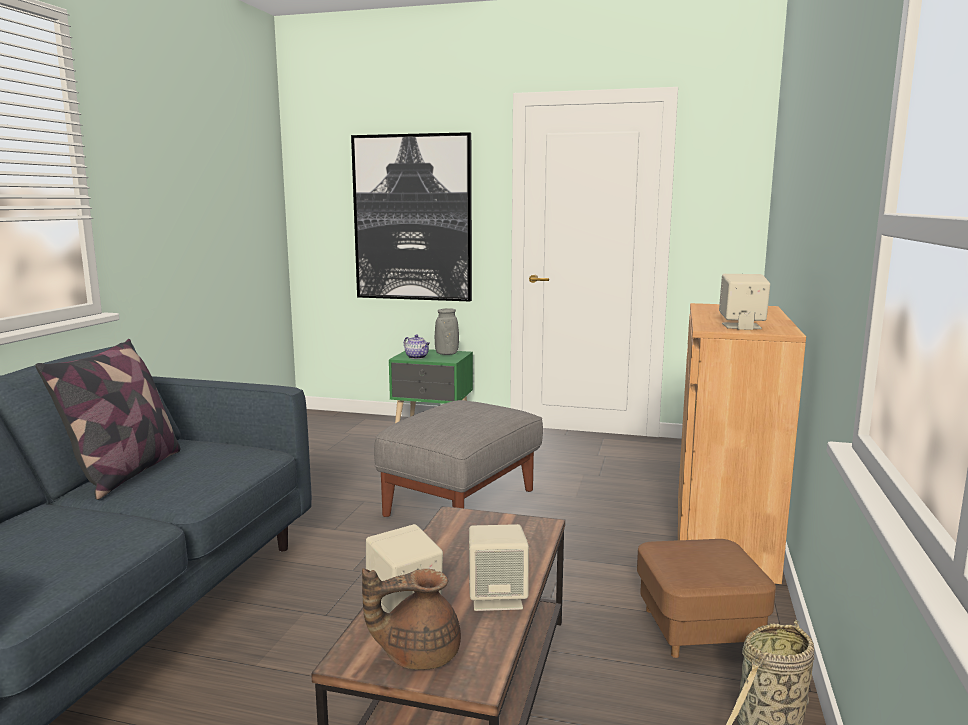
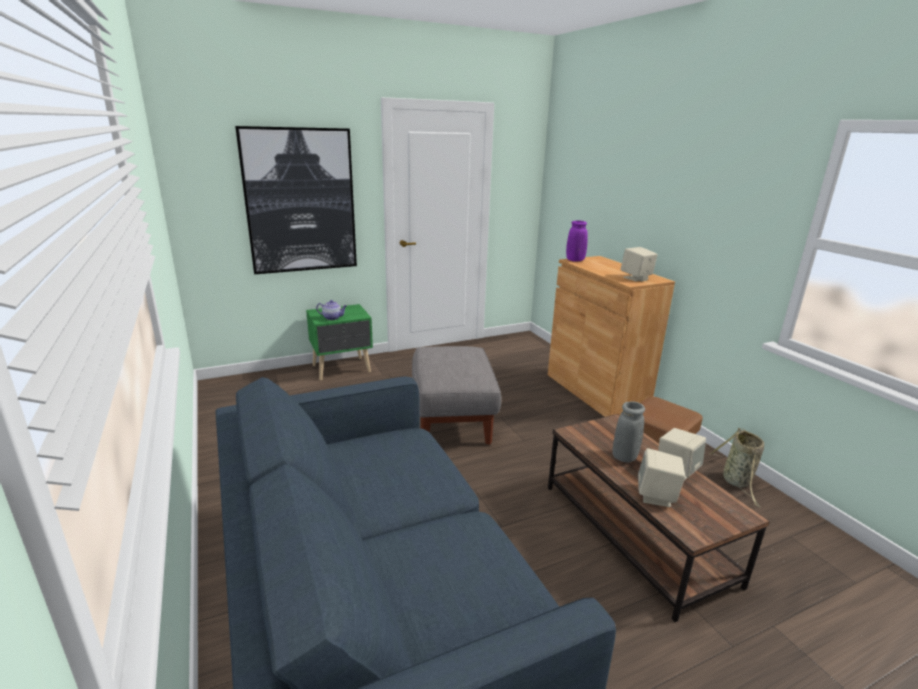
camera: 40 degrees left, 10 degrees up
pillow [35,339,181,500] -> none
brown teapot [362,568,461,670] -> none
grey vase [435,308,459,355] -> grey vase moved to [613,401,645,463]
none -> purple vase [566,221,588,262]

